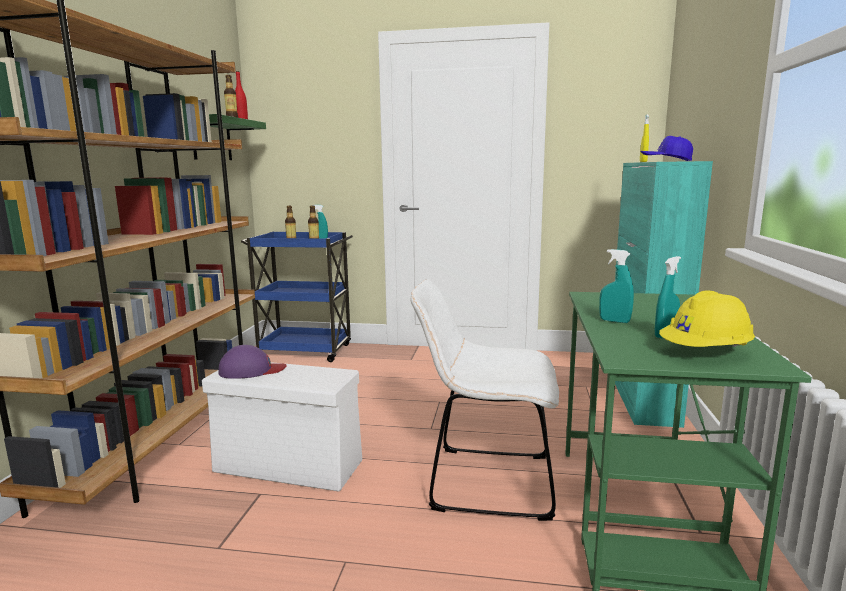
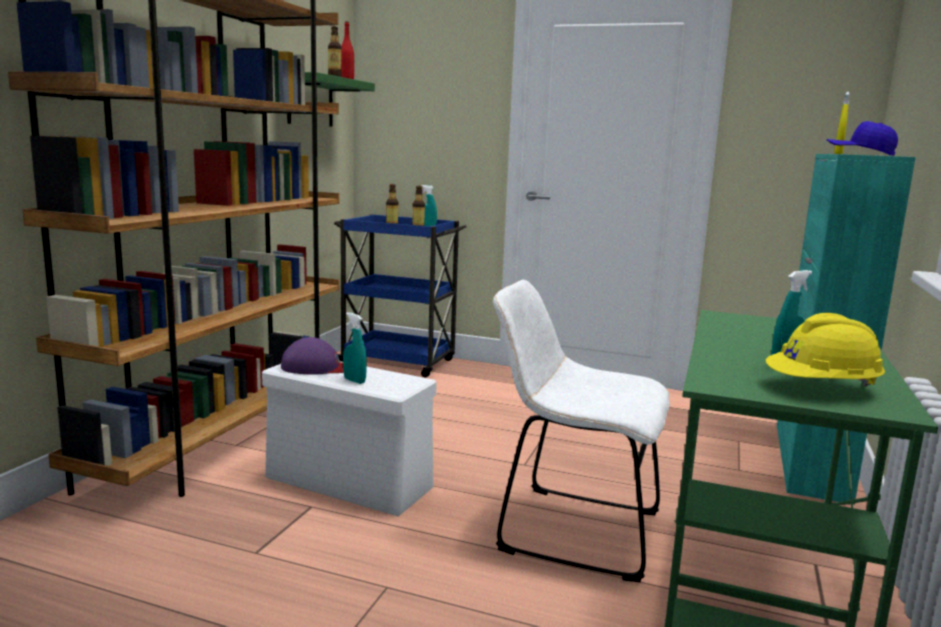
camera: 10 degrees right, 0 degrees up
turquoise spray bottle [599,249,634,323] -> turquoise spray bottle moved to [343,312,367,384]

